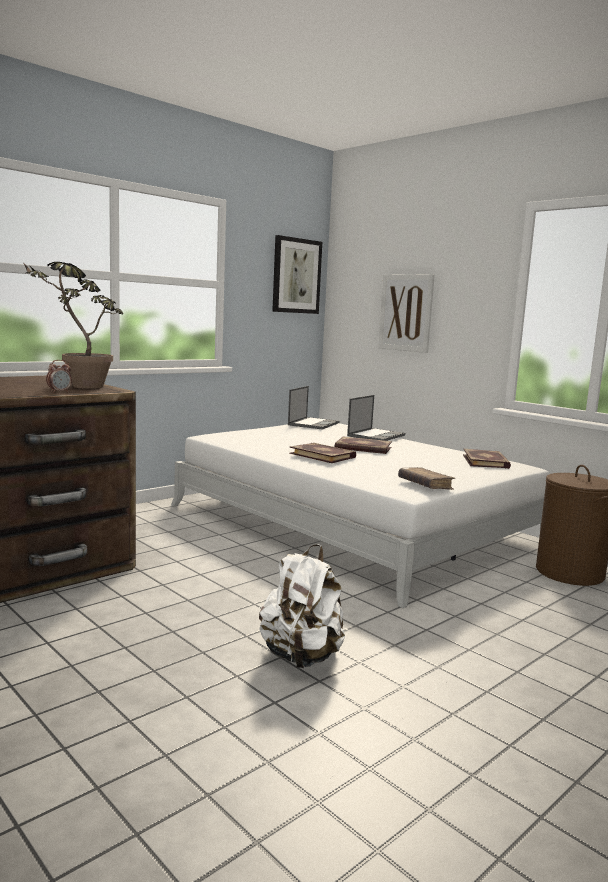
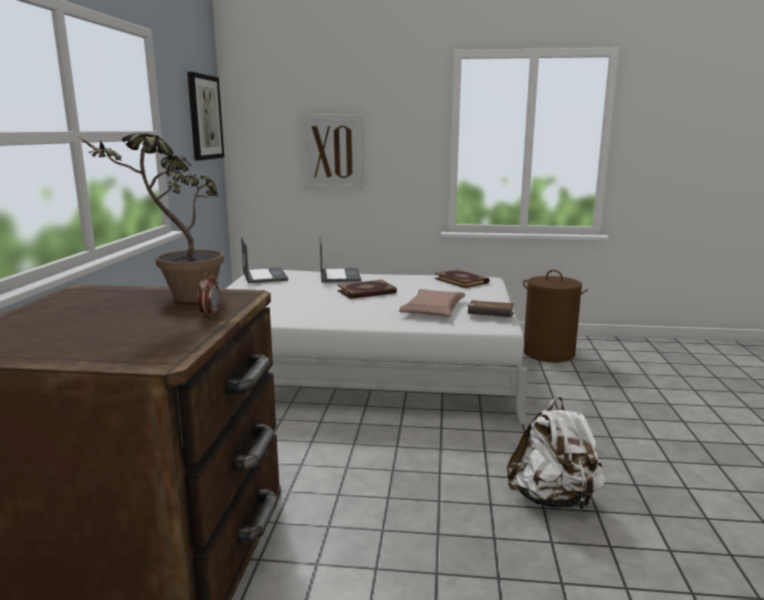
camera: 40 degrees left, 5 degrees up
book [289,443,356,463] -> none
none -> beige pillow [399,289,465,317]

